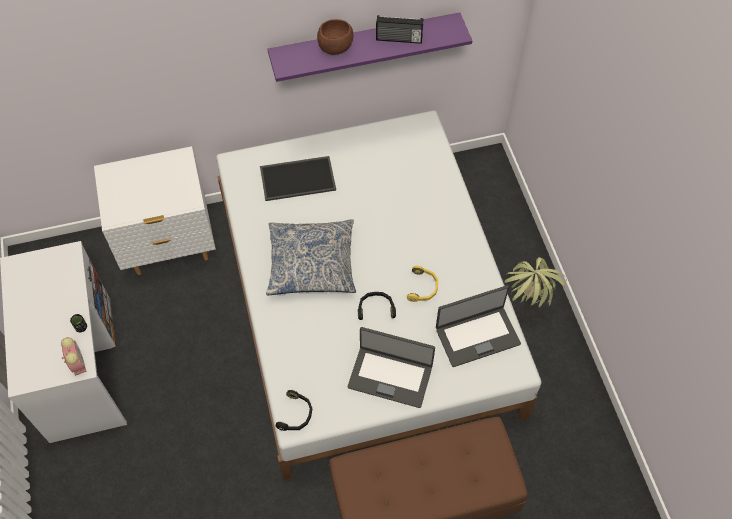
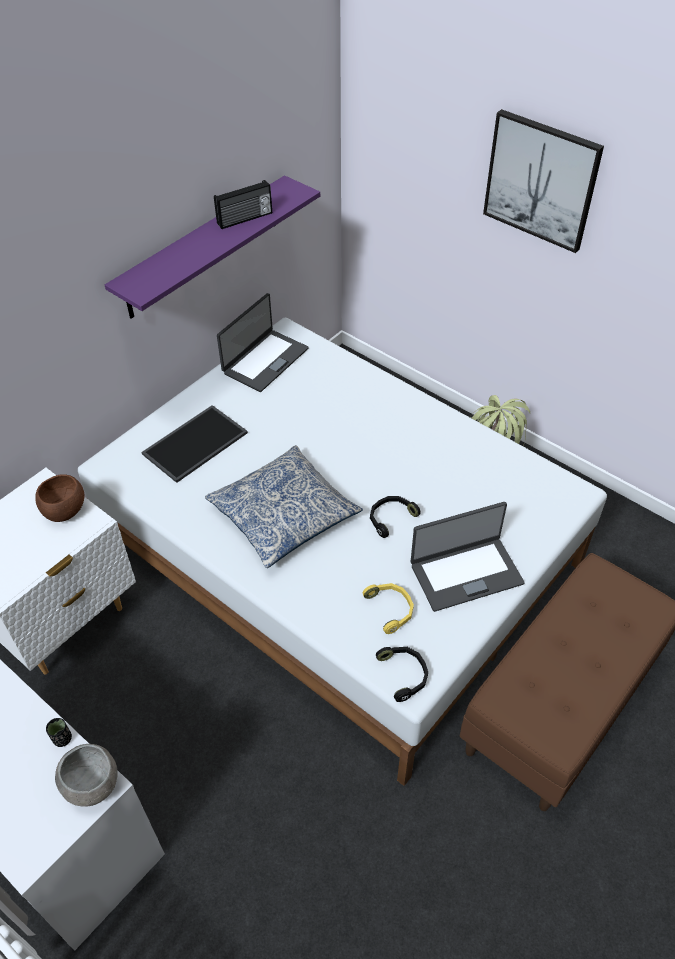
camera: 35 degrees left, 10 degrees down
alarm clock [61,337,87,376] -> grey bowl [55,744,118,807]
brown bowl [317,19,353,55] -> brown bowl moved to [35,474,84,522]
yellow headphones [407,266,438,302] -> yellow headphones moved to [363,583,414,634]
laptop [436,285,521,367] -> laptop moved to [217,293,308,392]
none -> picture [483,109,604,253]

